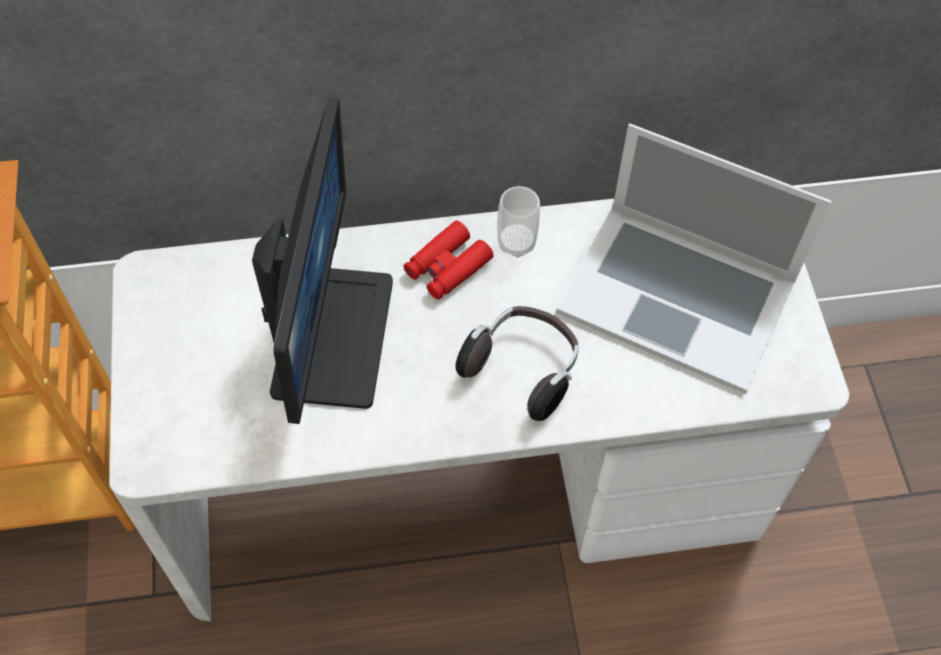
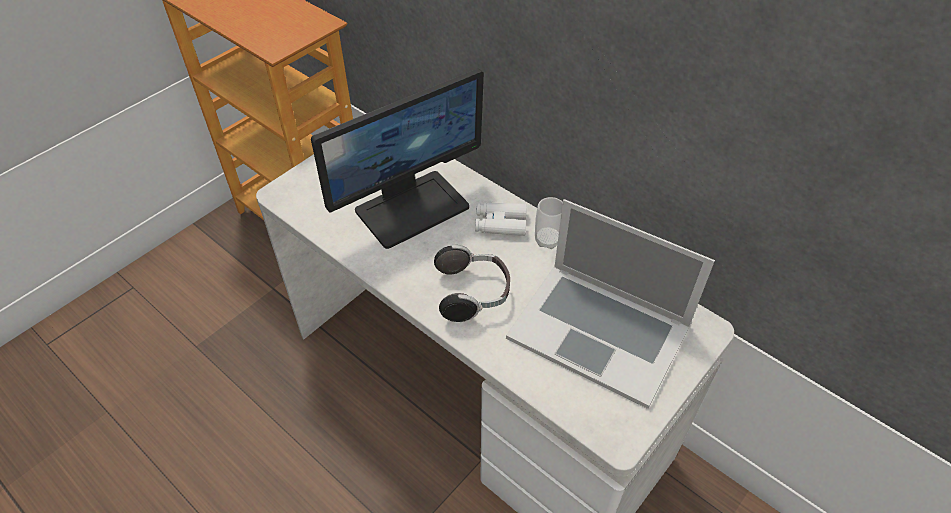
camera: 50 degrees right, 10 degrees down
red binoculars [404,221,494,300] -> white binoculars [475,203,527,236]
laptop [556,123,831,394] -> laptop turned 45 degrees counterclockwise [506,199,715,409]

